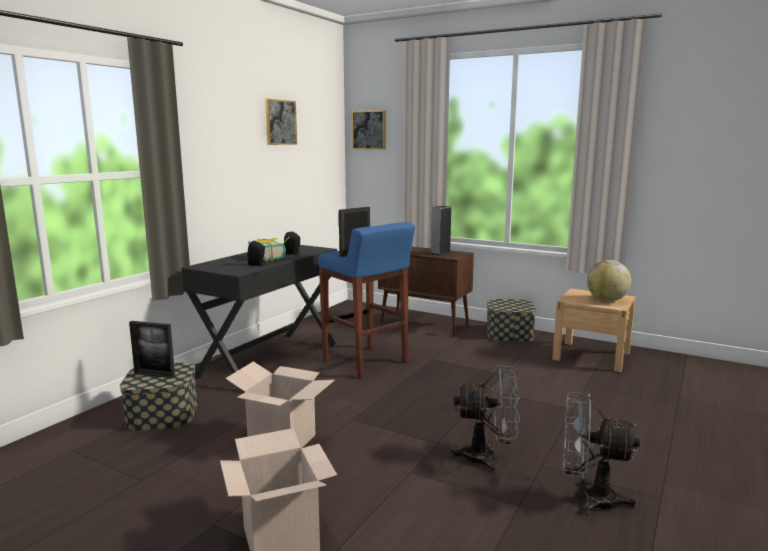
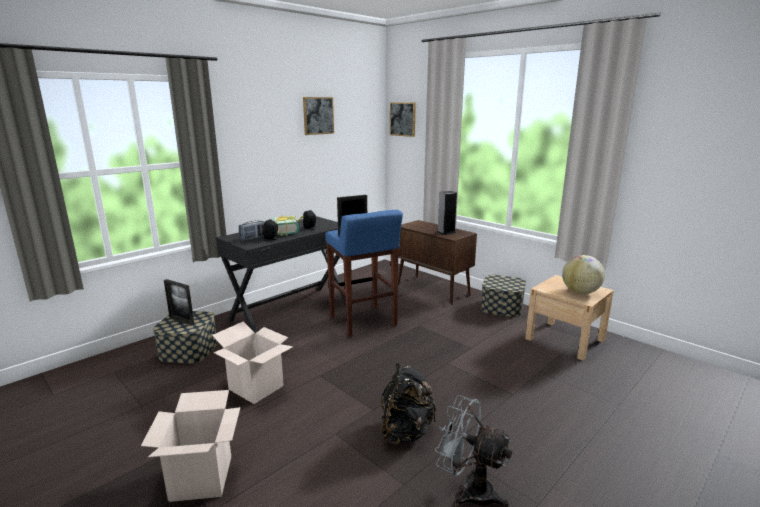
camera: 15 degrees right, 5 degrees up
grey fan [449,365,520,472] -> black backpack [381,363,436,445]
none -> radio [239,220,265,241]

